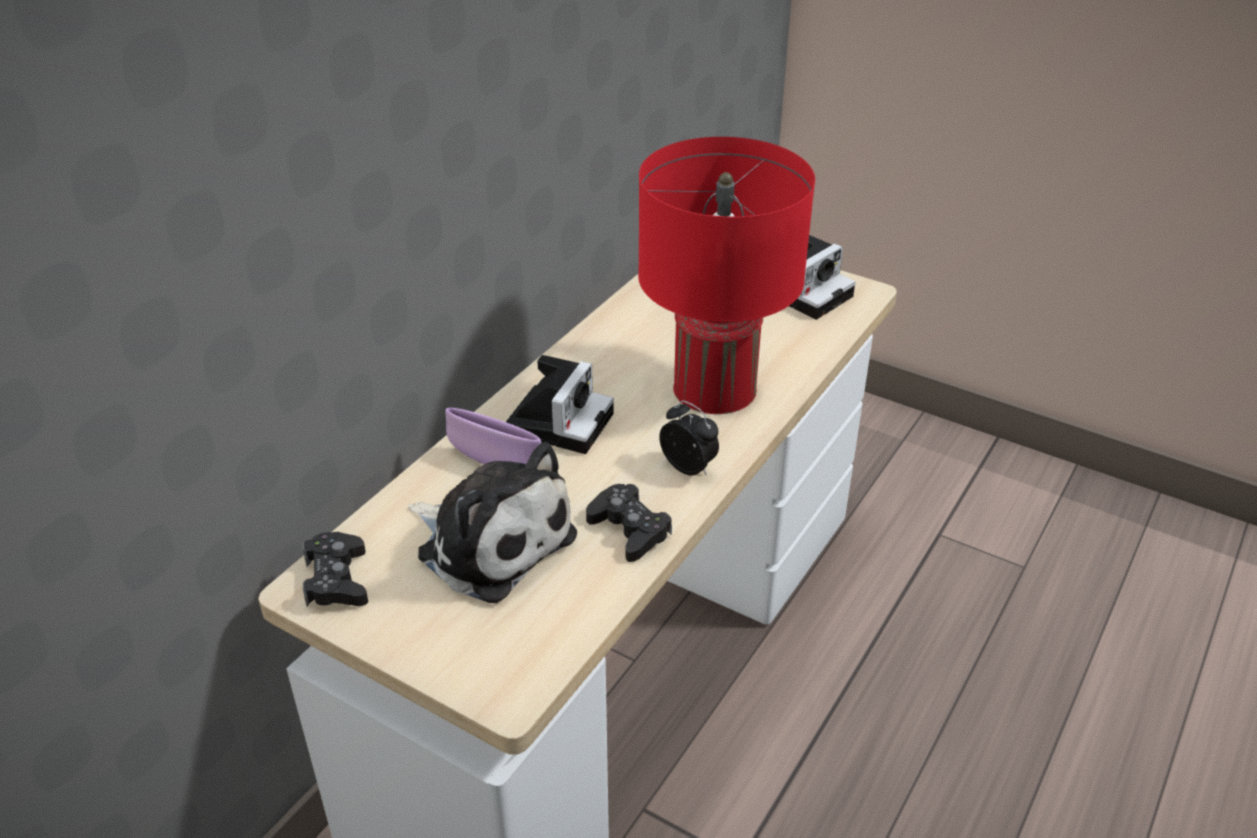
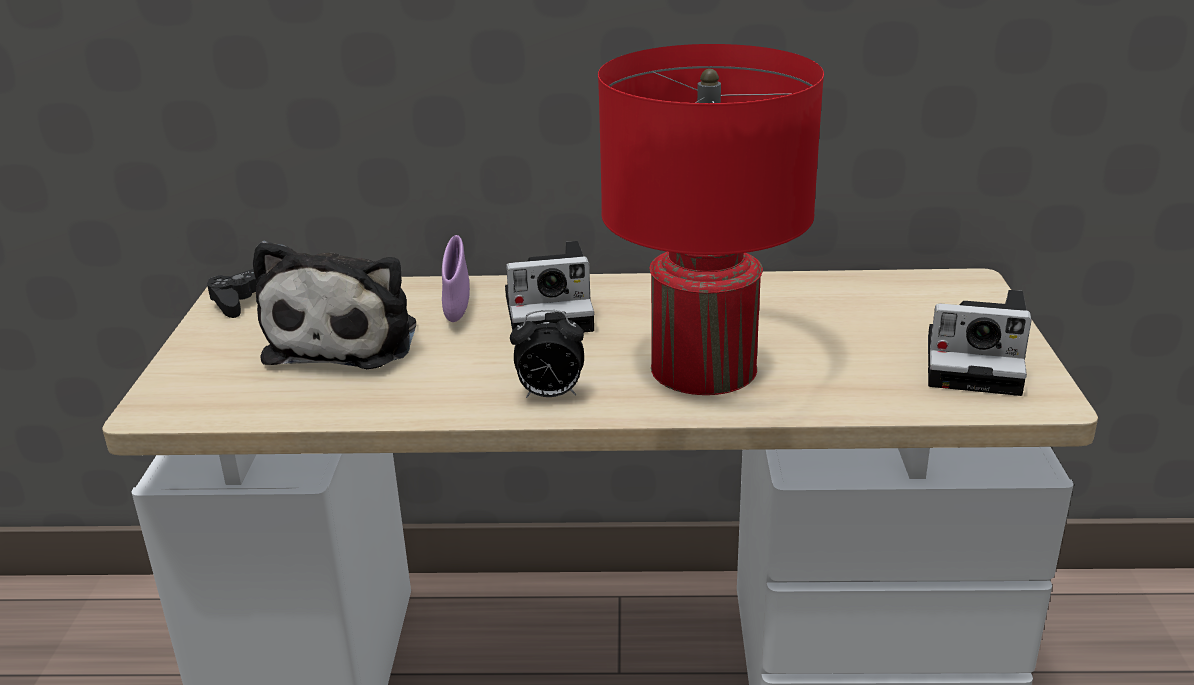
camera: 60 degrees right, 10 degrees down
black game controller [586,484,672,562] -> none
alarm clock [659,400,719,476] -> alarm clock turned 75 degrees clockwise [510,310,584,398]

